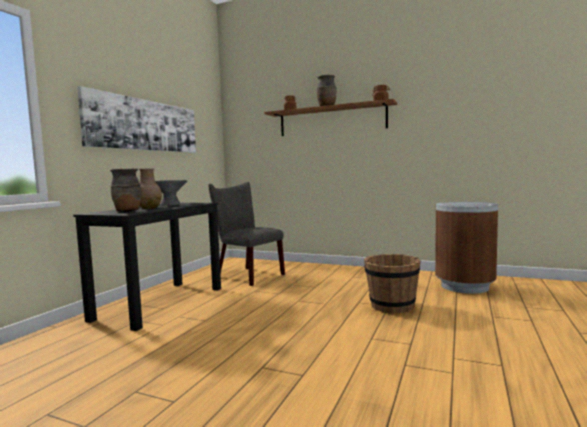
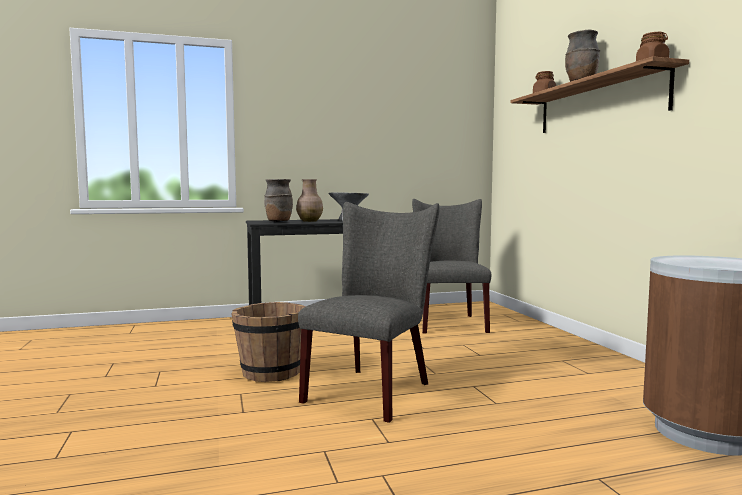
camera: 50 degrees right, 0 degrees up
picture [77,86,196,153] -> none
brown bucket [364,254,421,314] -> brown bucket moved to [231,302,306,382]
none -> grey chair [298,202,439,423]

